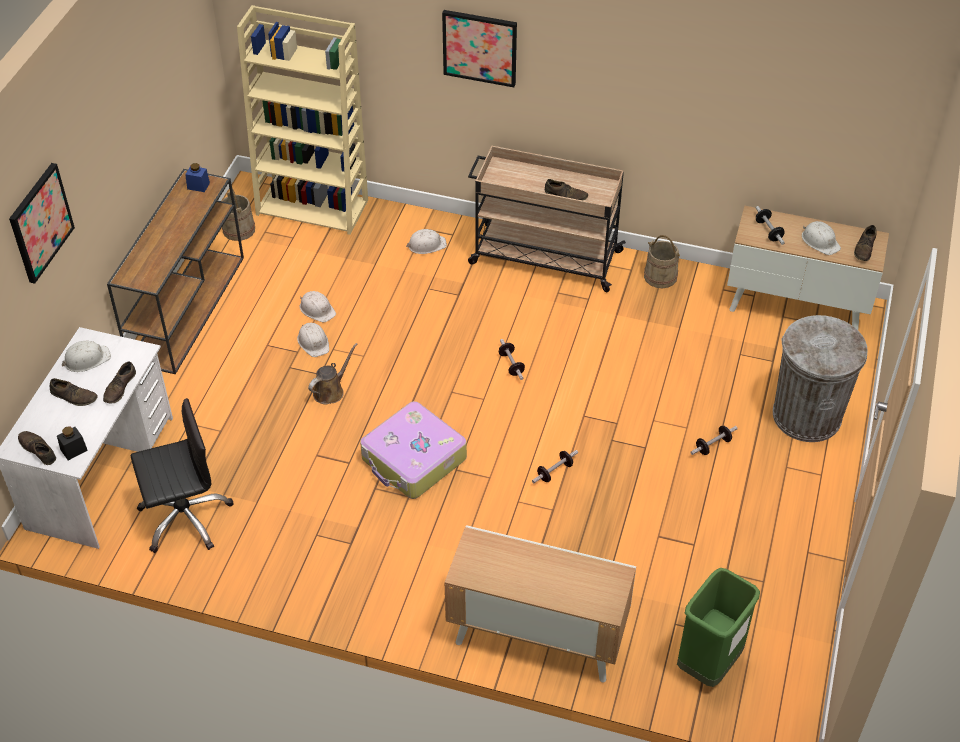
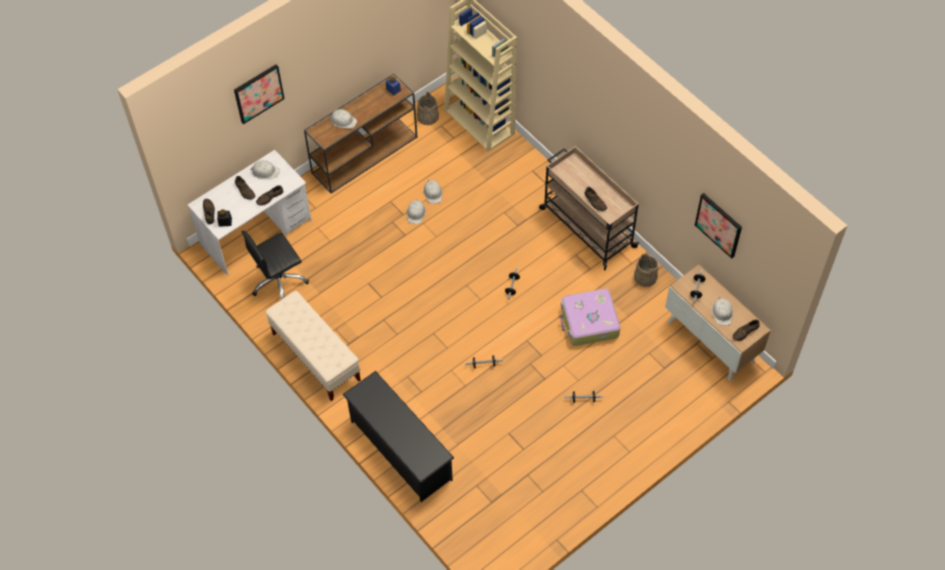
camera: 35 degrees right, 10 degrees up
black office chair [130,398,233,553] -> black office chair turned 135 degrees clockwise [241,230,309,300]
brown watering can [308,343,357,405] -> none
suitcase [360,401,467,499] -> suitcase moved to [560,289,620,346]
white hard hat [406,229,447,254] -> white hard hat moved to [329,109,357,129]
picture [442,10,517,87] -> picture moved to [695,193,742,259]
cabinet [445,525,636,683] -> black shoe rack [342,371,454,502]
green trash can [677,568,760,687] -> none
grey trash can [773,315,868,442] -> none
none -> beige bench [266,291,361,401]

